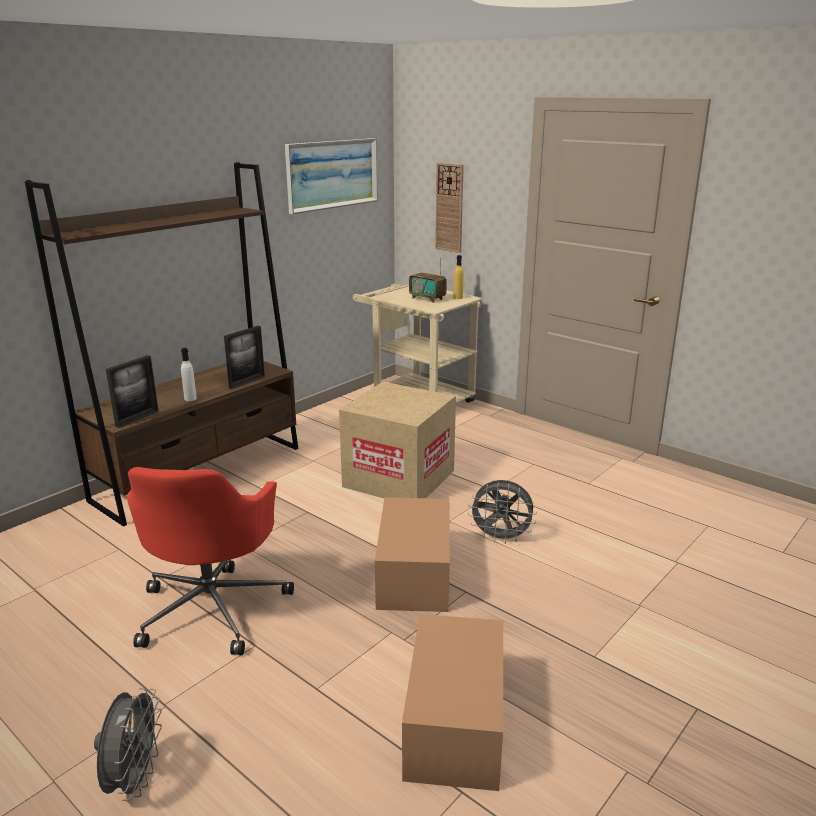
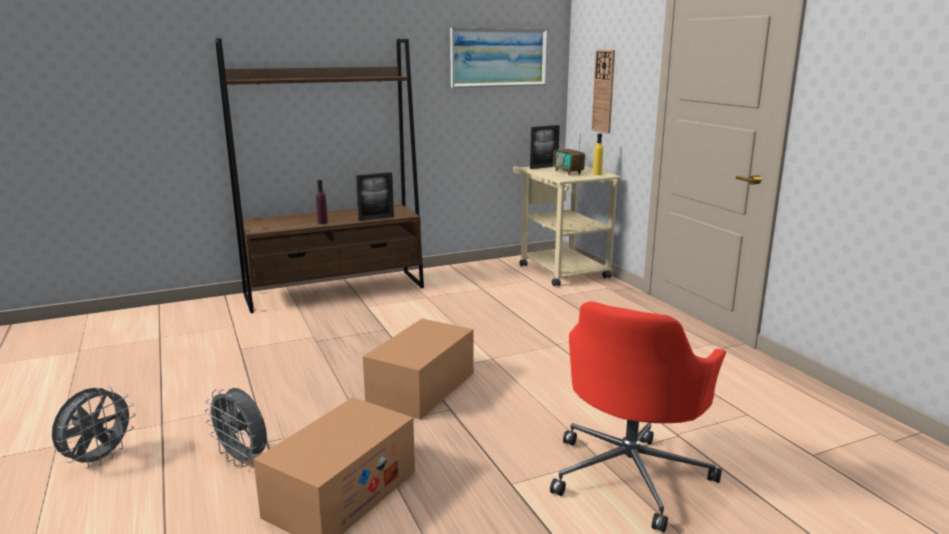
camera: 25 degrees right, 5 degrees down
picture frame [106,355,159,428] -> picture frame moved to [530,125,560,169]
red office chair [127,467,294,655] -> red office chair moved to [550,301,726,532]
white bottle [181,348,197,401] -> purple bottle [316,180,328,224]
cardboard box [339,382,456,498] -> none
grey fan [468,480,537,544] -> grey fan moved to [204,388,267,467]

